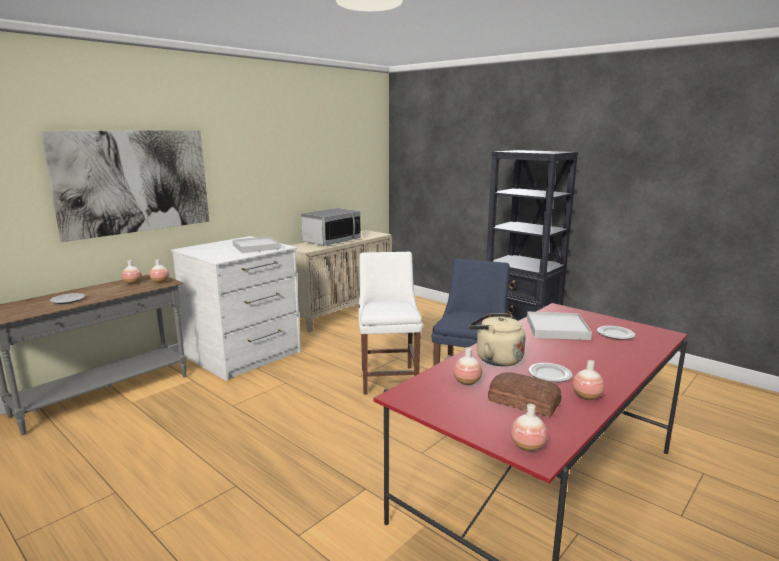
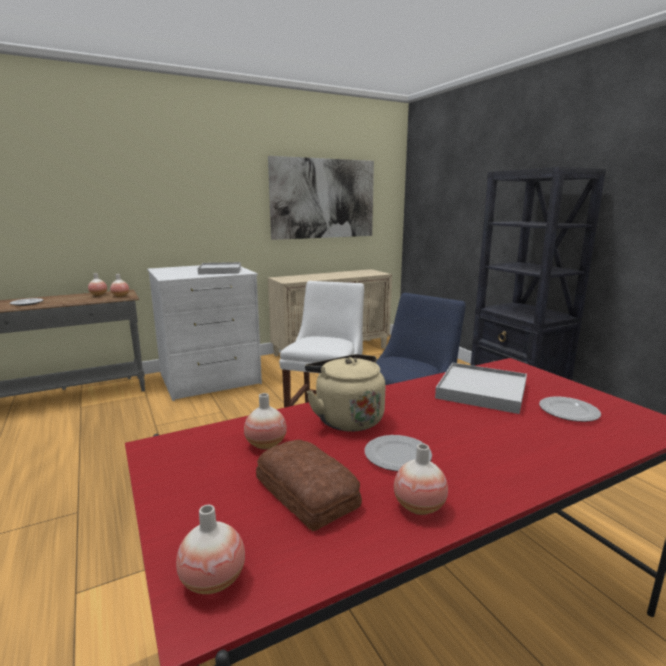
camera: 20 degrees right, 0 degrees up
picture [41,130,209,242] -> picture moved to [268,156,374,240]
microwave [301,208,361,246] -> none

